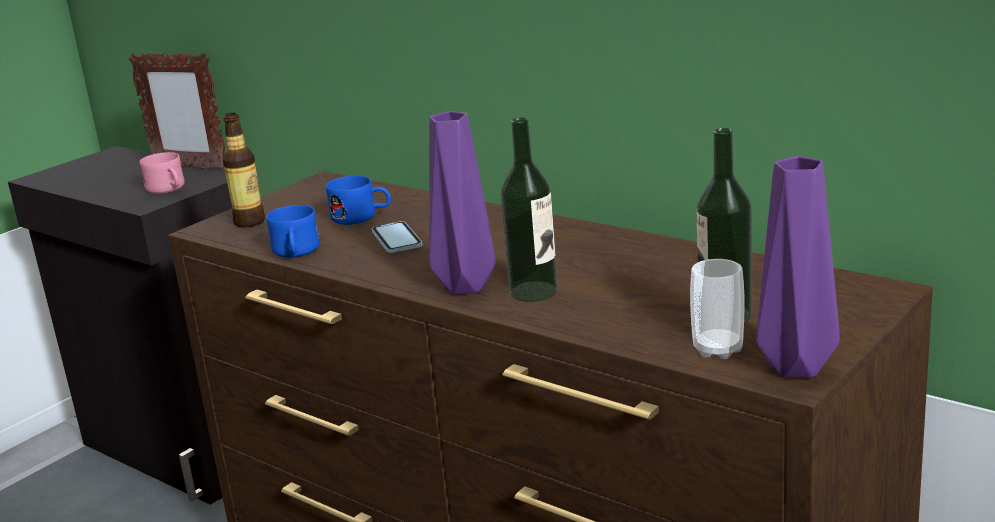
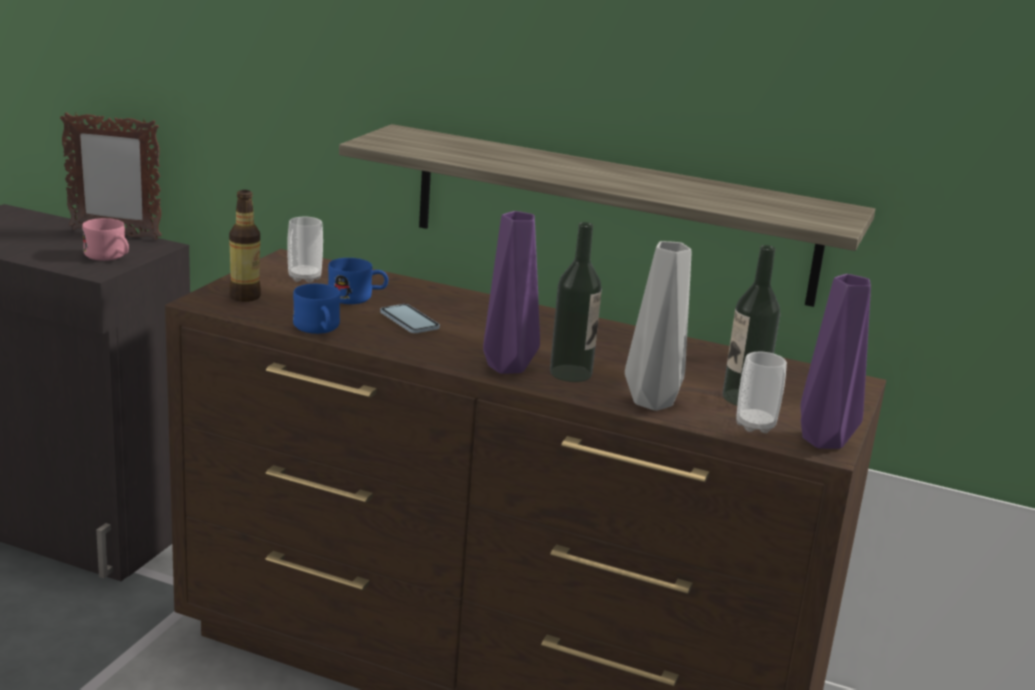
camera: 20 degrees left, 0 degrees up
none -> cup [287,217,323,283]
none -> shelf [339,124,875,307]
none -> grey vase [625,241,691,411]

